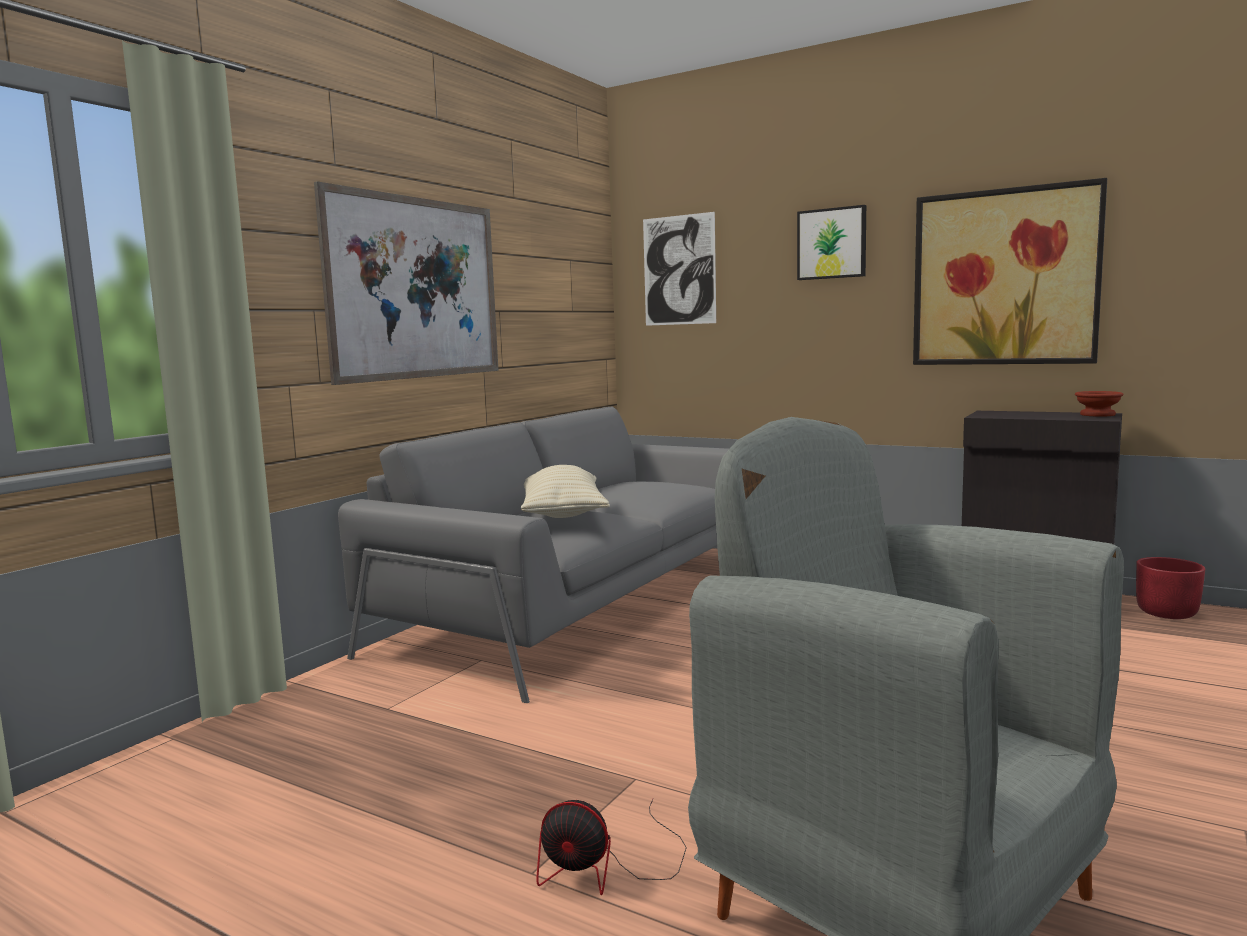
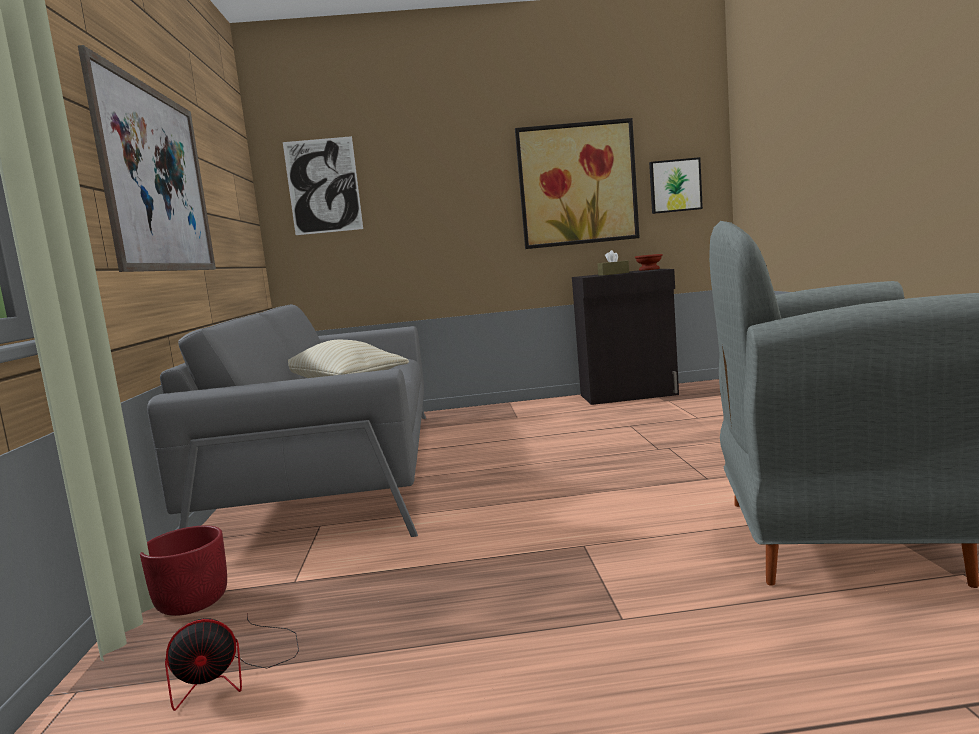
camera: 35 degrees left, 0 degrees up
fan [536,799,687,895] -> fan moved to [165,613,299,711]
picture [797,205,866,280] -> picture moved to [649,157,703,214]
red planter [1136,557,1205,619] -> red planter moved to [140,525,227,616]
none -> brown tissue box [597,250,629,275]

